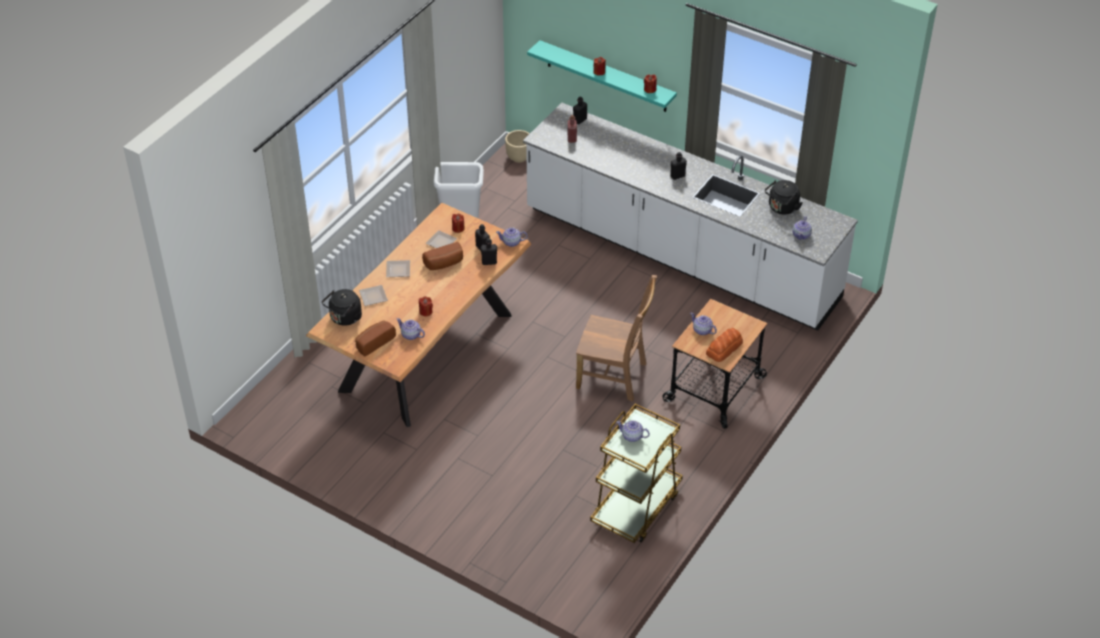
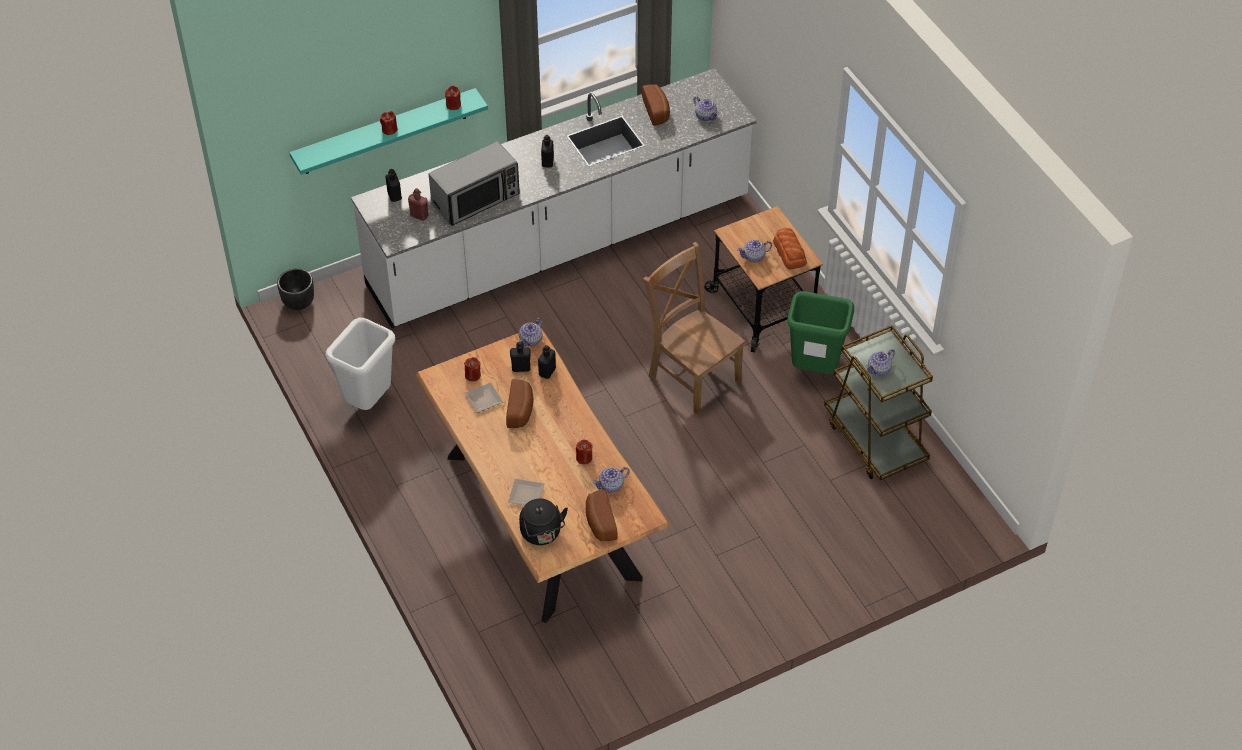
camera: 60 degrees left, 5 degrees up
plate [386,260,410,277] -> none
beige planter [505,130,530,163] -> black planter [277,268,314,310]
brown chair [576,275,657,402] -> brown chair turned 90 degrees counterclockwise [643,242,745,415]
black kettle [765,180,803,215] -> bread [642,84,670,126]
none -> microwave [429,141,520,226]
none -> green trash can [787,291,854,374]

